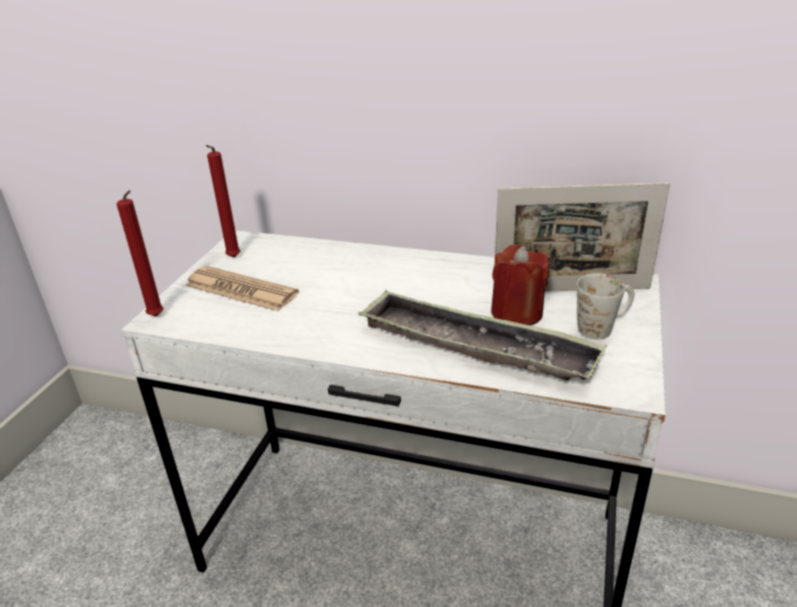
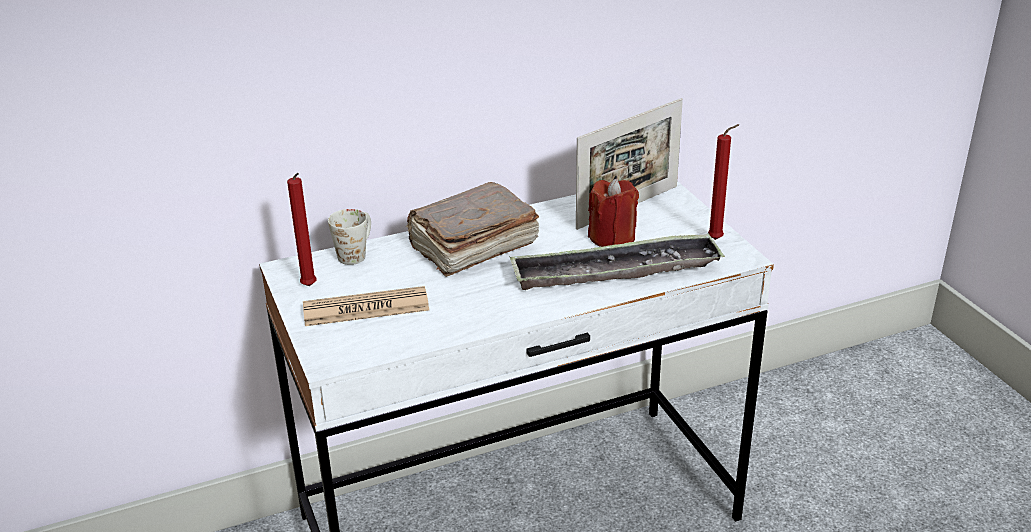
camera: 40 degrees left, 0 degrees up
red candle [116,190,164,317] -> red candle moved to [708,124,740,240]
white mug [577,273,634,339] -> white mug moved to [328,209,371,265]
none -> brown book [406,182,539,277]

